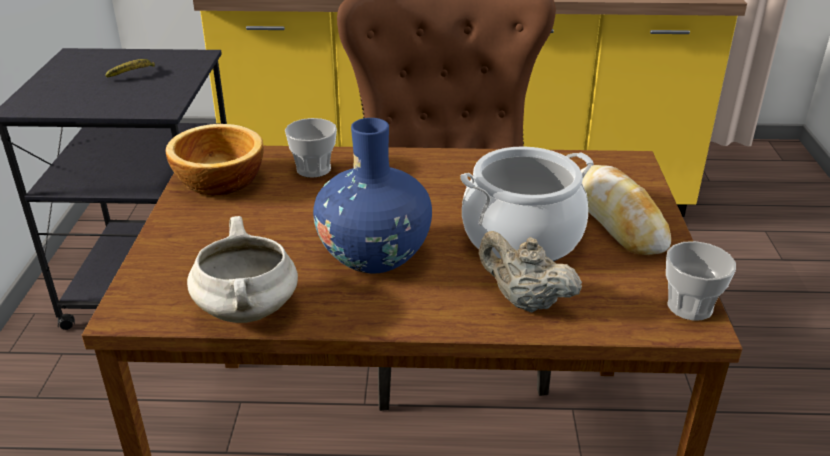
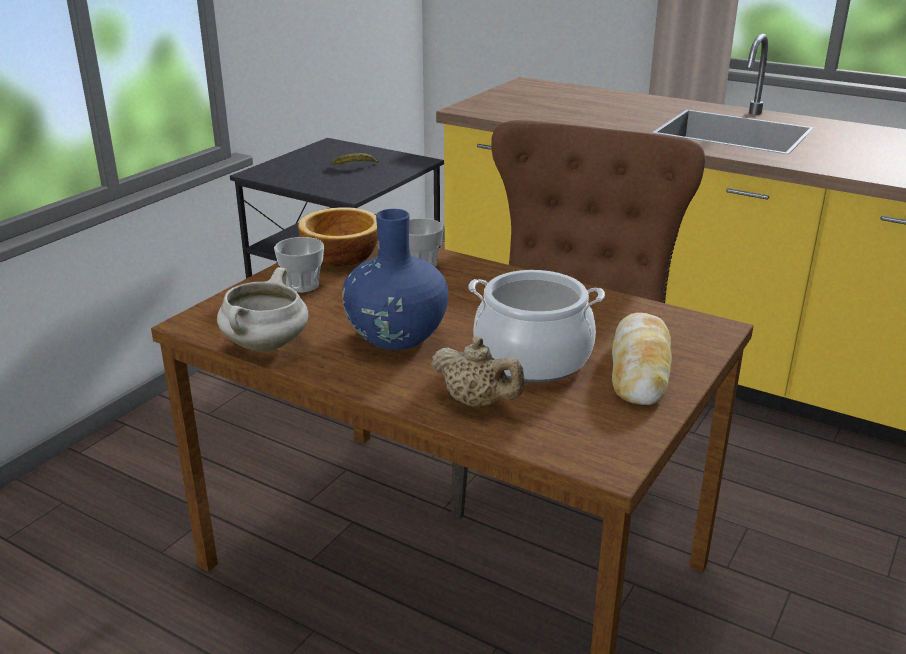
camera: 30 degrees right, 5 degrees down
beige teapot [479,231,582,312] -> beige teapot turned 150 degrees clockwise [431,337,525,408]
cup [666,241,736,321] -> cup moved to [274,237,324,293]

